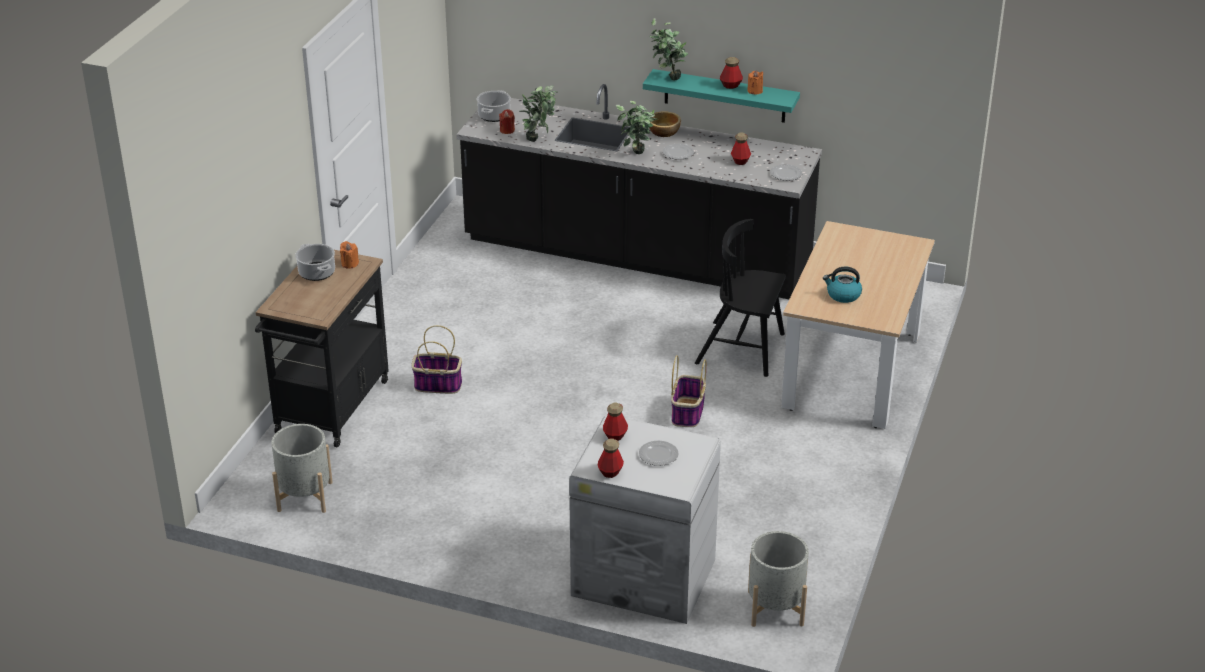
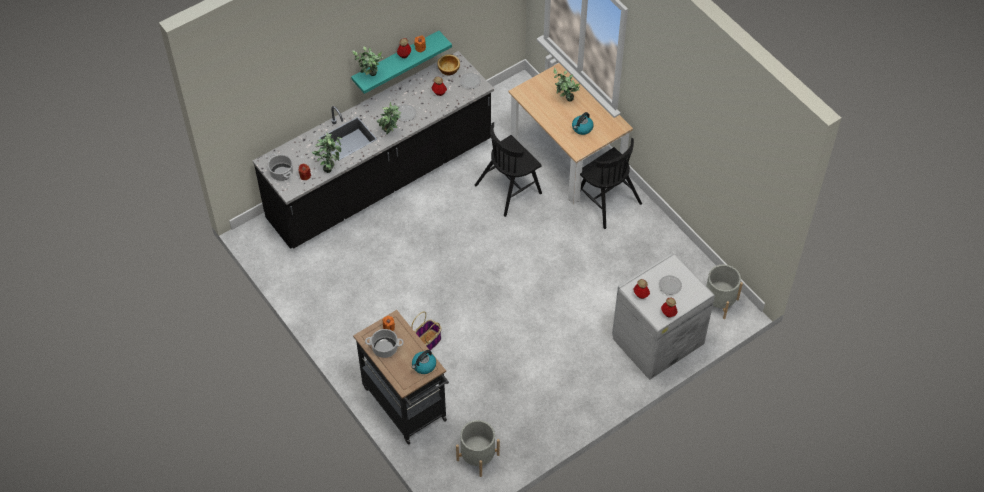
camera: 55 degrees left, 20 degrees up
bowl [650,111,681,137] -> bowl moved to [437,54,460,75]
basket [671,355,707,427] -> none
none -> kettle [412,350,436,374]
none -> potted plant [554,68,580,102]
none -> black chair [580,137,642,229]

